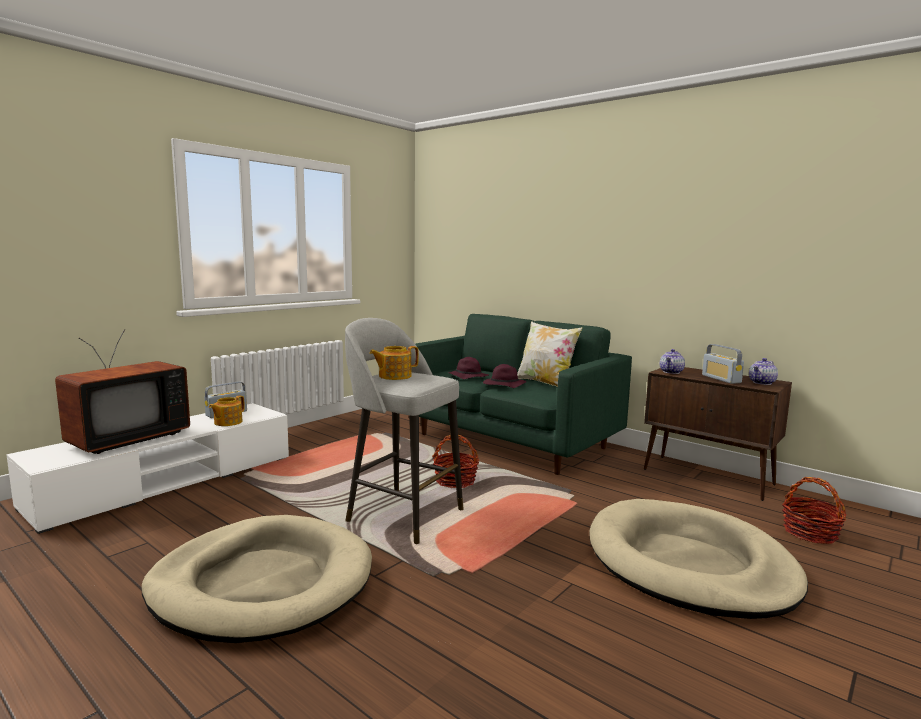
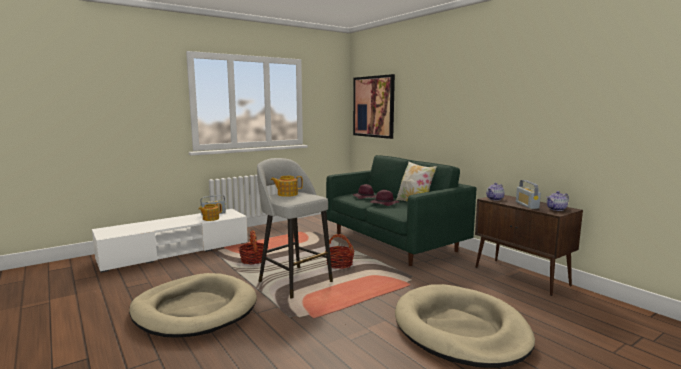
camera: 15 degrees right, 0 degrees up
television [55,329,190,454] -> none
basket [782,477,847,544] -> basket moved to [239,231,268,265]
none -> picture [353,74,395,139]

